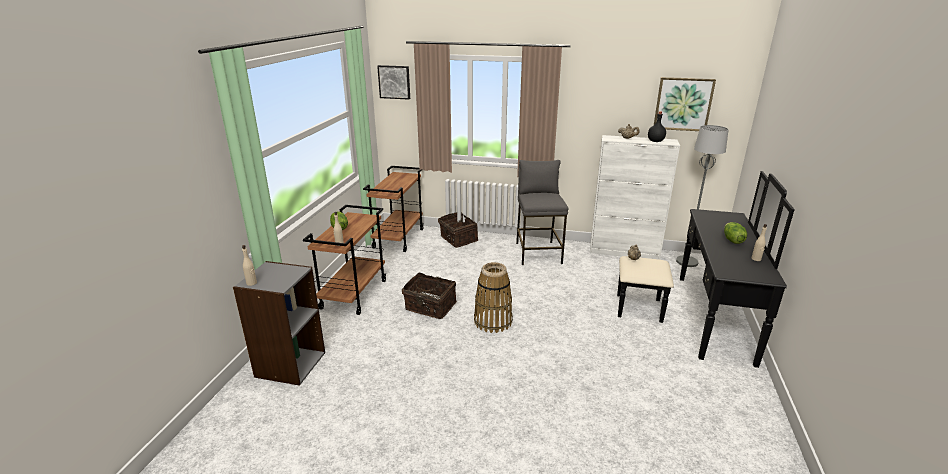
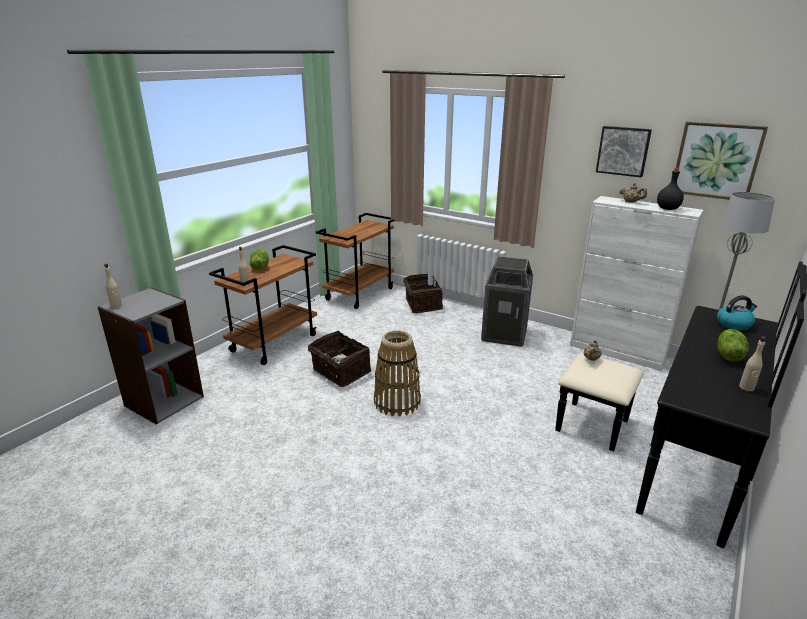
camera: 20 degrees right, 0 degrees up
picture [377,65,410,100] -> picture moved to [596,126,652,177]
grey stool [516,160,569,265] -> trash can [481,256,533,347]
none -> kettle [717,295,757,330]

